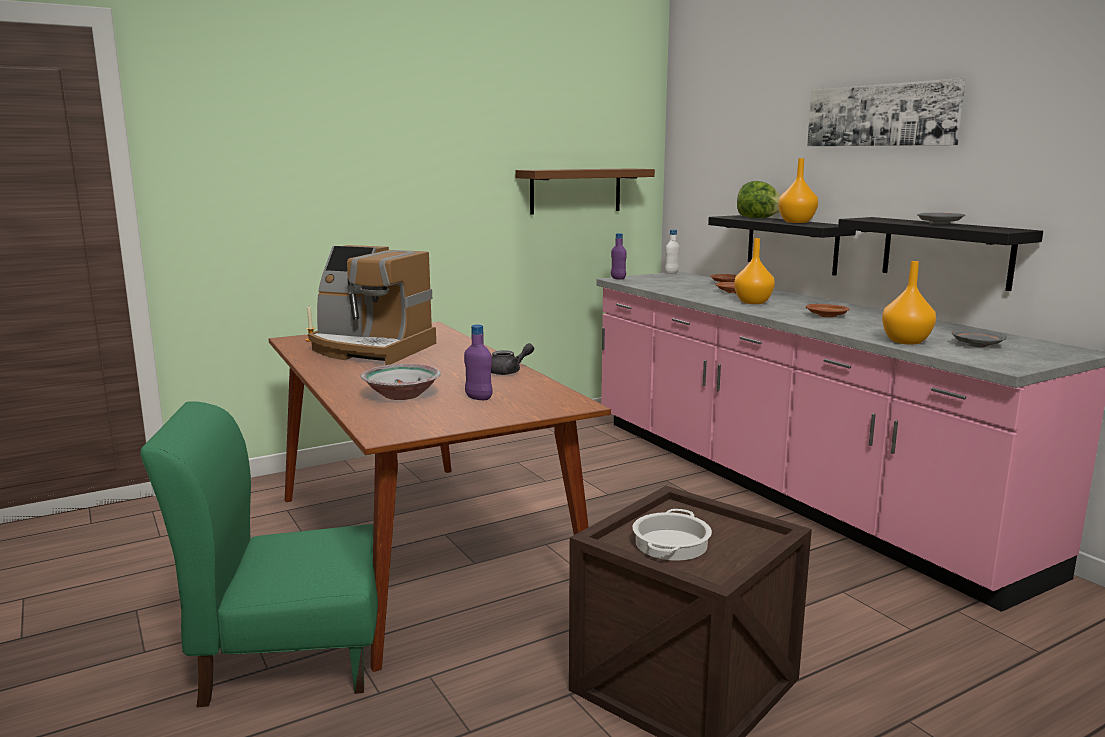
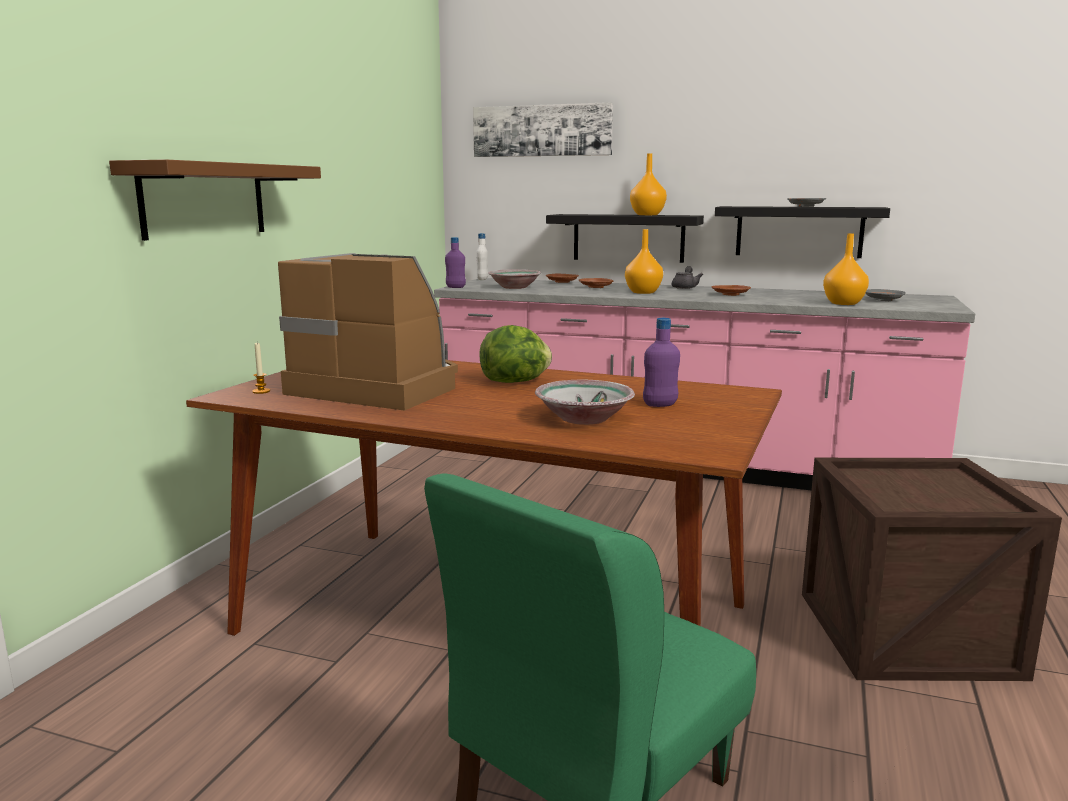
camera: 40 degrees left, 0 degrees up
coffee machine [308,245,436,365] -> coffee machine turned 135 degrees counterclockwise [278,253,458,411]
grey teapot [491,343,534,375] -> grey teapot moved to [672,266,703,289]
brown shelf [515,168,655,215] -> brown shelf moved to [109,159,321,241]
cooking pot [633,509,712,561] -> none
lettuce [737,181,781,218] -> lettuce moved to [479,325,552,383]
picture [807,78,966,146] -> picture moved to [473,102,613,157]
none -> bowl [488,269,541,289]

